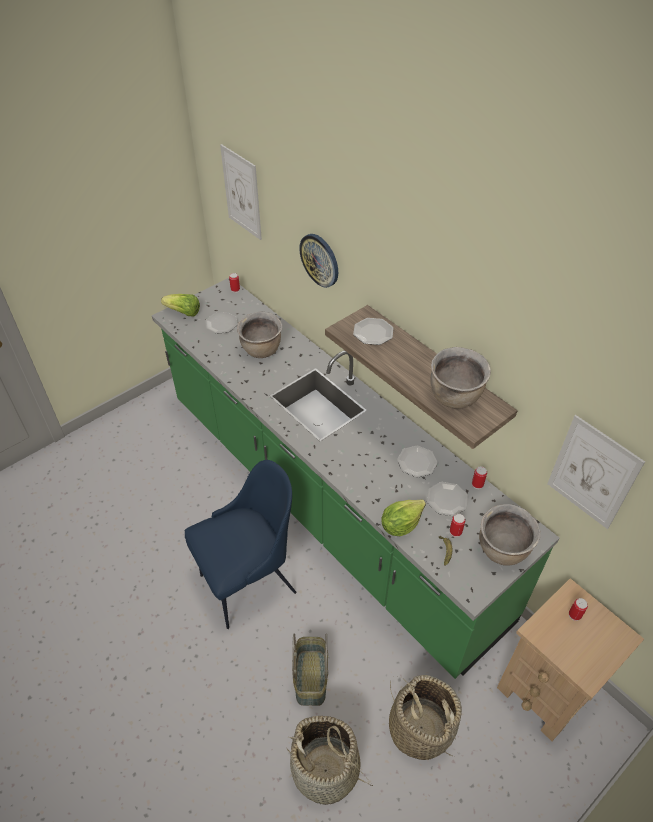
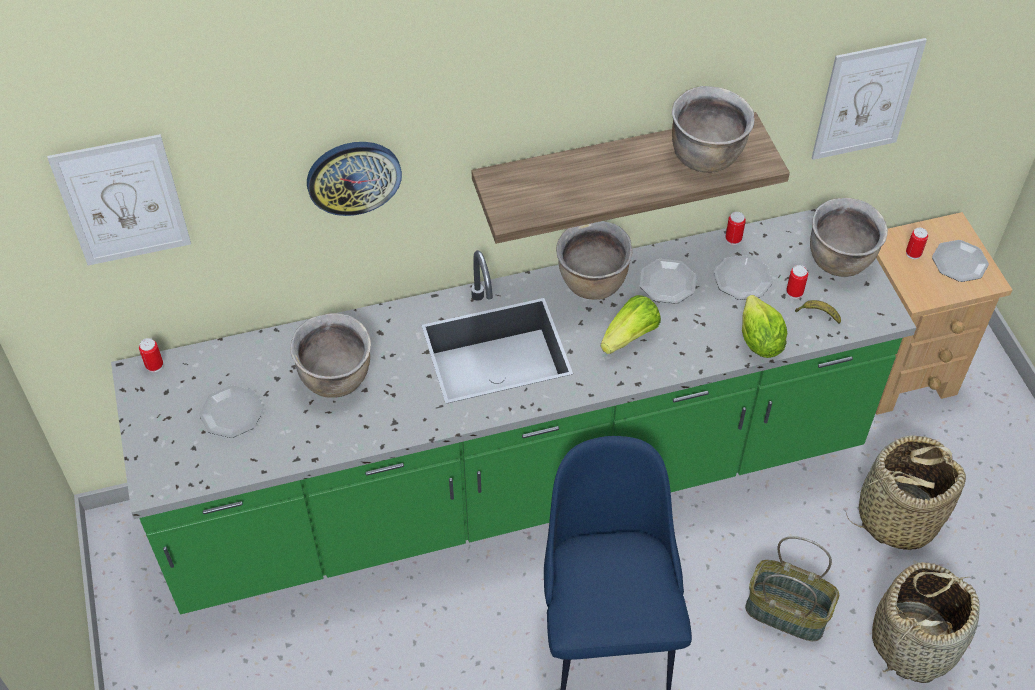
camera: 65 degrees left, 5 degrees up
lettuce [161,294,200,316] -> lettuce moved to [601,295,661,354]
plate [353,318,393,345] -> plate moved to [932,240,989,282]
none -> brown cooking pot [556,221,632,300]

